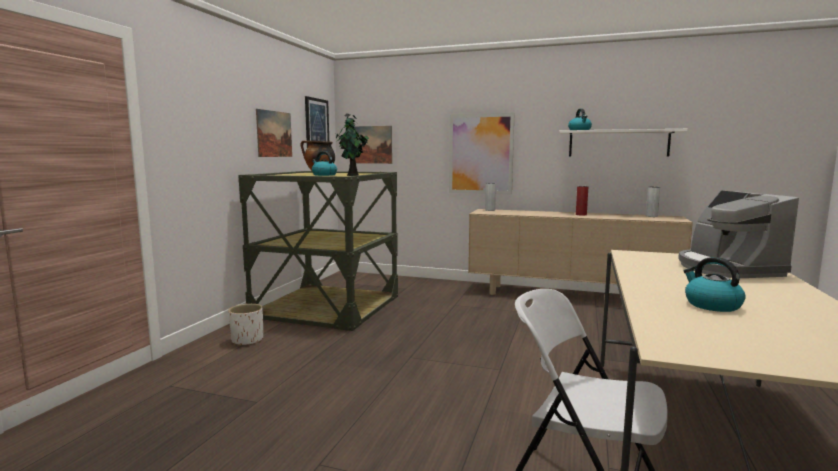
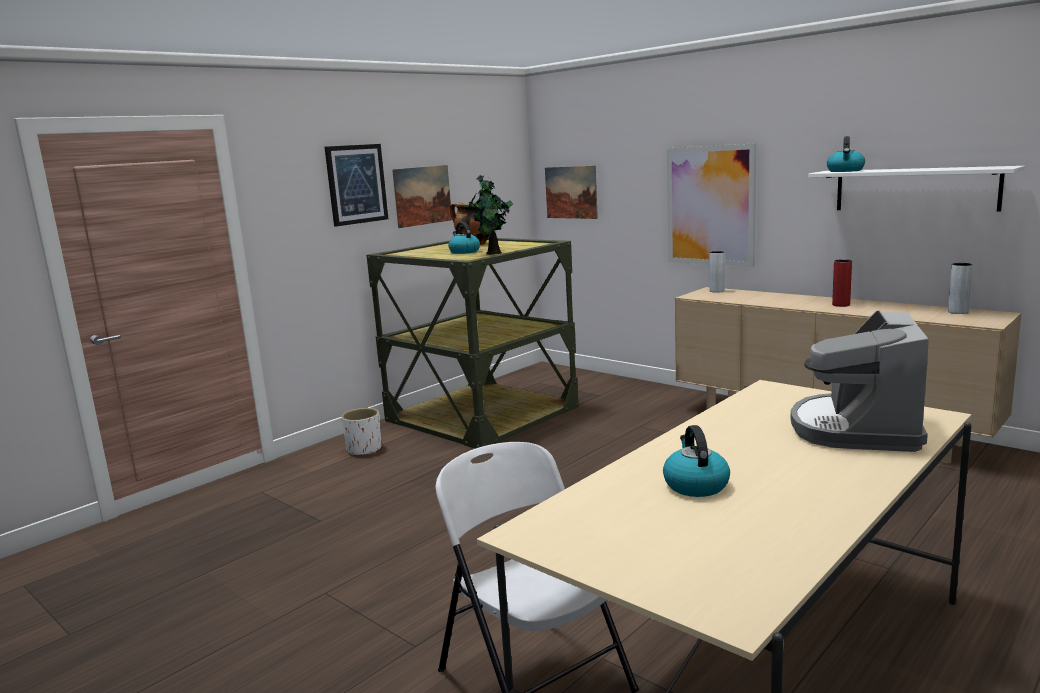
camera: 25 degrees right, 5 degrees up
picture [305,96,329,147] -> picture moved to [325,144,388,226]

